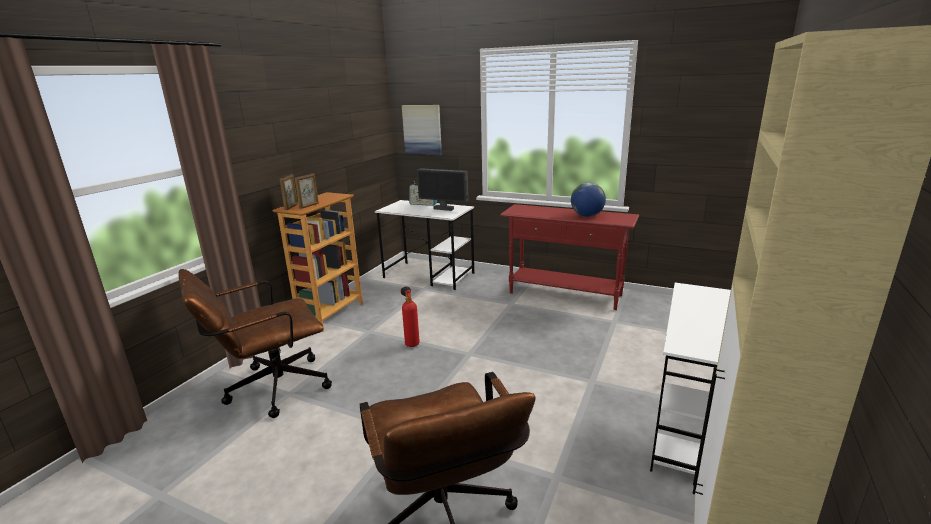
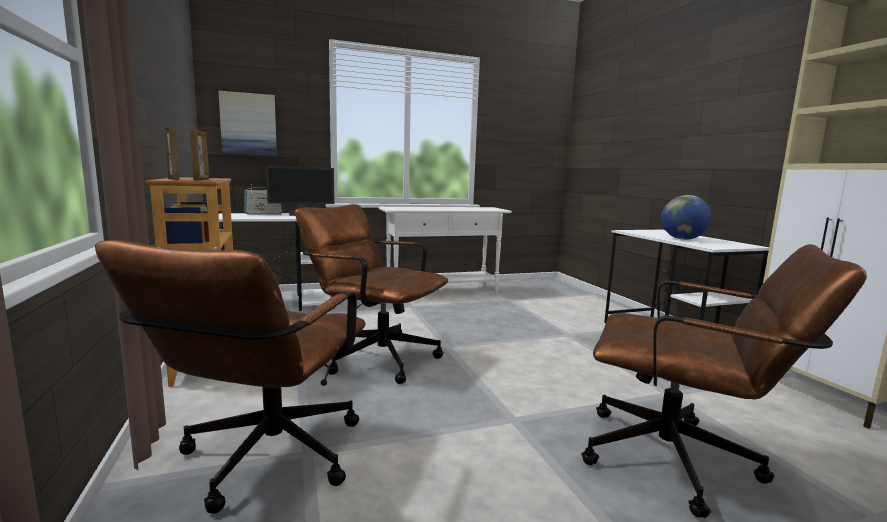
camera: 45 degrees left, 10 degrees down
fire extinguisher [401,286,420,347] -> brown office chair [295,204,448,384]
red console table [500,204,639,310] -> white console table [378,207,512,294]
globe [571,182,606,217] -> globe moved to [661,195,712,240]

